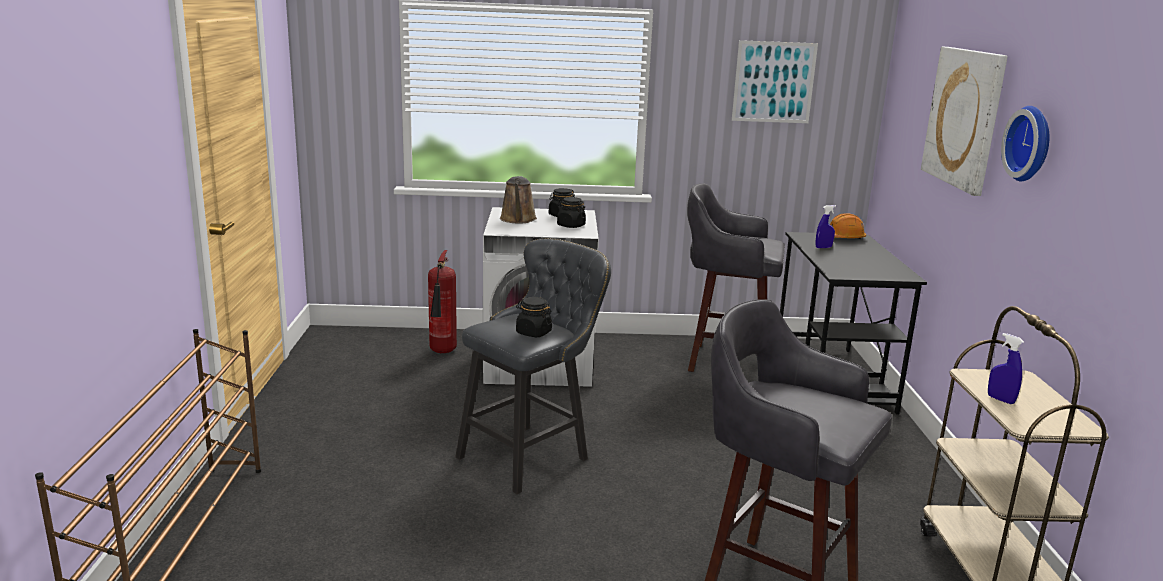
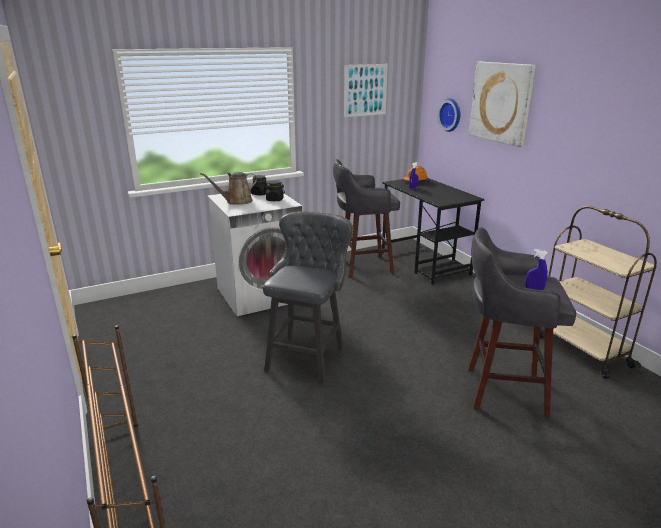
camera: 25 degrees left, 5 degrees up
fire extinguisher [428,250,457,353] -> none
brown watering can [500,176,537,224] -> brown watering can turned 90 degrees clockwise [200,172,257,205]
black jar [516,297,552,337] -> none
blue spray bottle [988,333,1024,404] -> blue spray bottle moved to [526,249,548,290]
wall clock [1001,106,1049,181] -> wall clock moved to [438,98,460,132]

